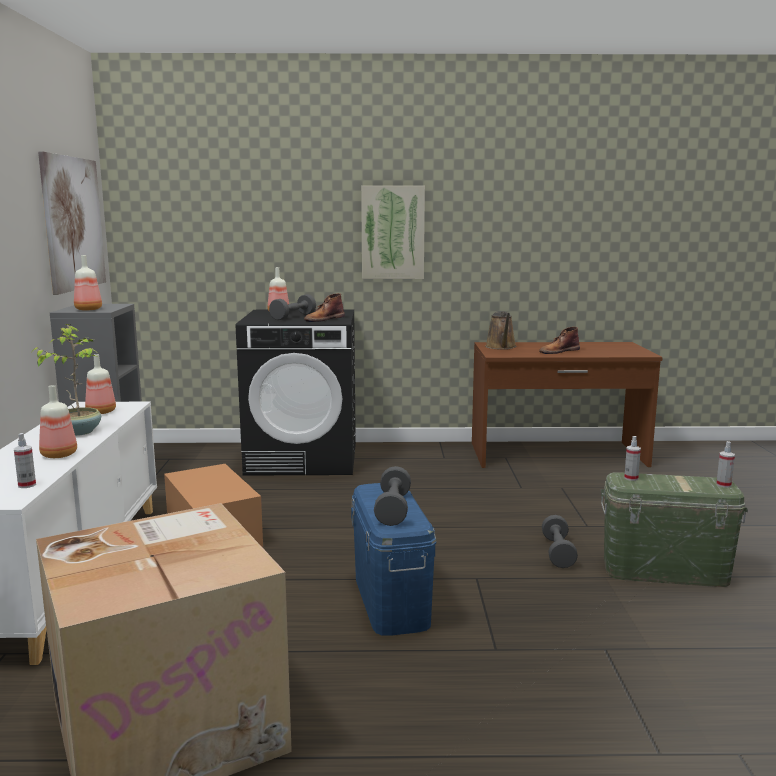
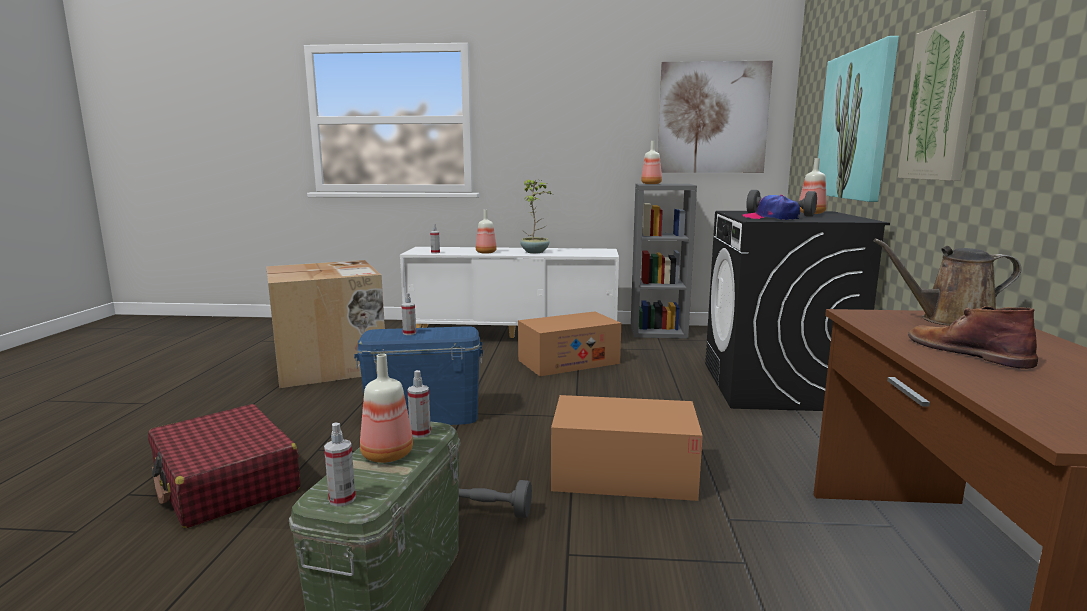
camera: 95 degrees right, 0 degrees up
bottle [85,354,116,414] -> bottle moved to [360,354,413,463]
brown boot [304,293,345,322] -> cap [743,195,800,220]
grey dumbbell [374,466,411,526] -> spray bottle [401,293,416,335]
none -> red suitcase [148,404,301,528]
none -> cardboard box [551,395,703,501]
none -> picture [818,36,899,202]

